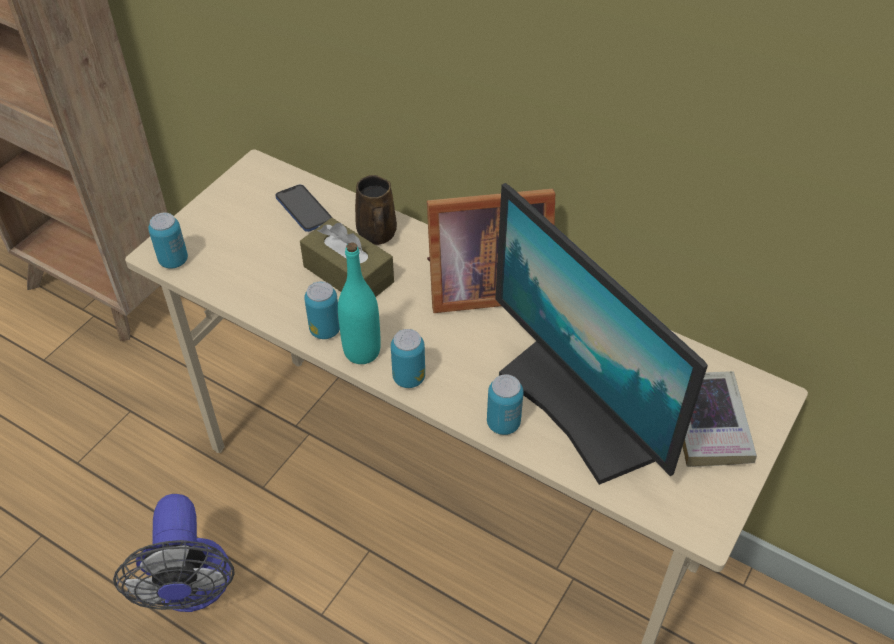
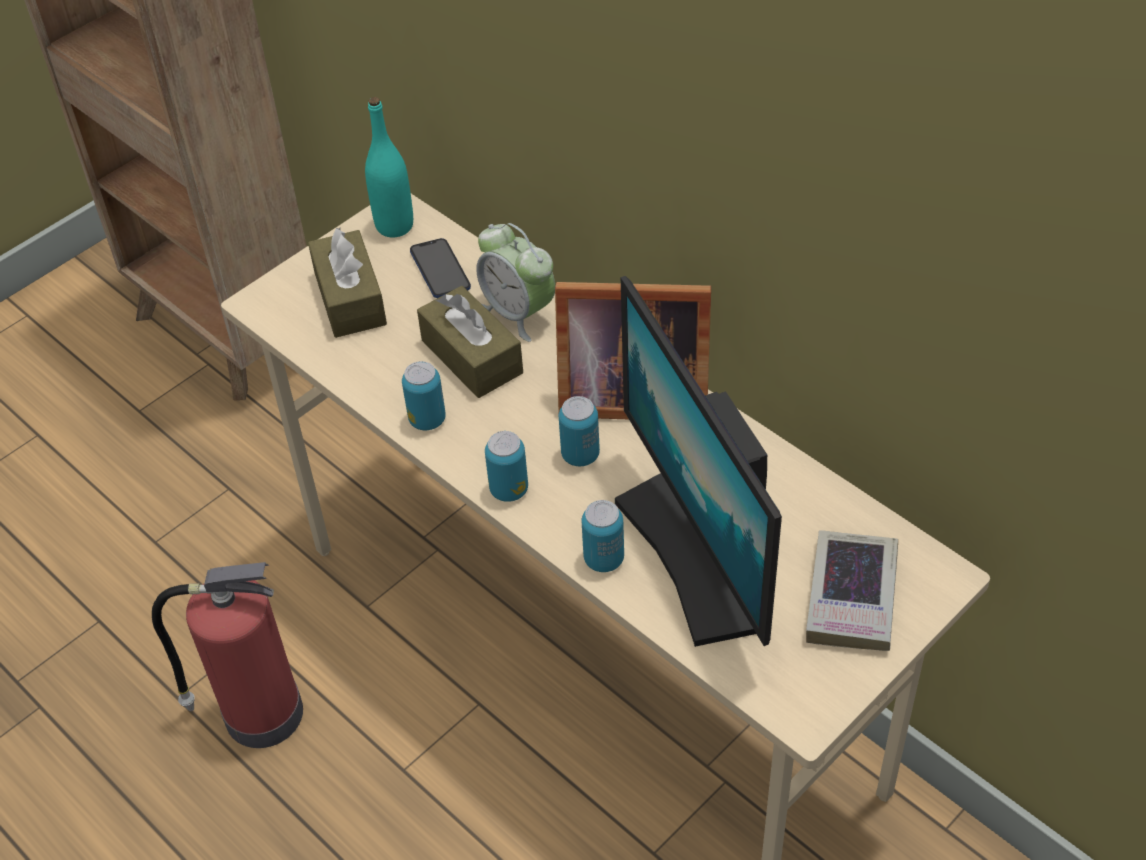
camera: 15 degrees right, 0 degrees up
fan [113,494,235,612] -> fire extinguisher [152,562,303,748]
can [148,213,188,269] -> can moved to [559,396,600,466]
turquoise bottle [338,242,381,364] -> turquoise bottle moved to [365,97,413,238]
brown mug [355,175,397,245] -> alarm clock [476,223,555,342]
none -> brown tissue box [308,228,387,338]

